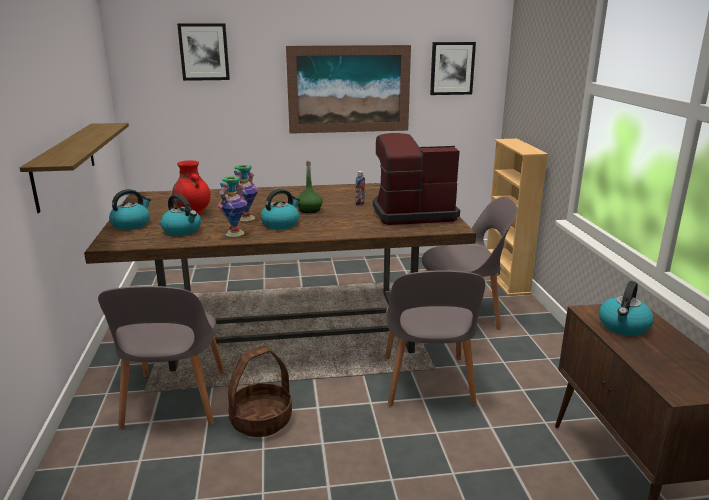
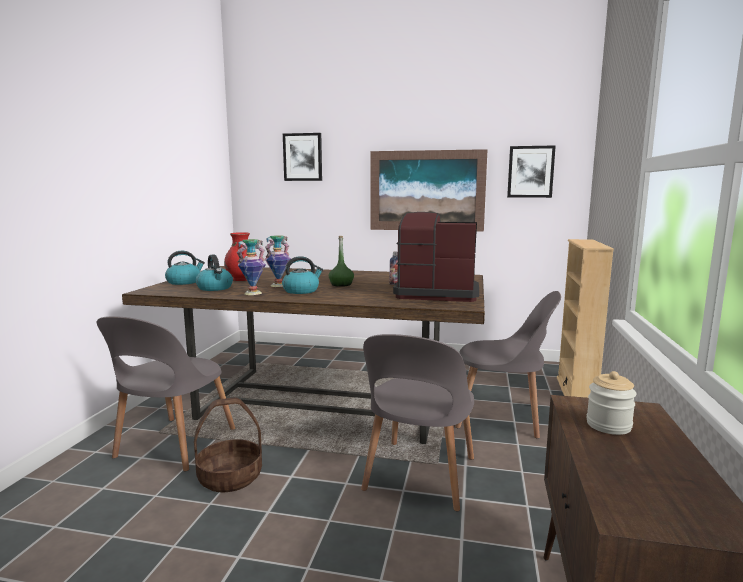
camera: 20 degrees right, 10 degrees down
shelf [20,123,129,213] -> none
kettle [599,281,654,336] -> jar [586,371,636,435]

